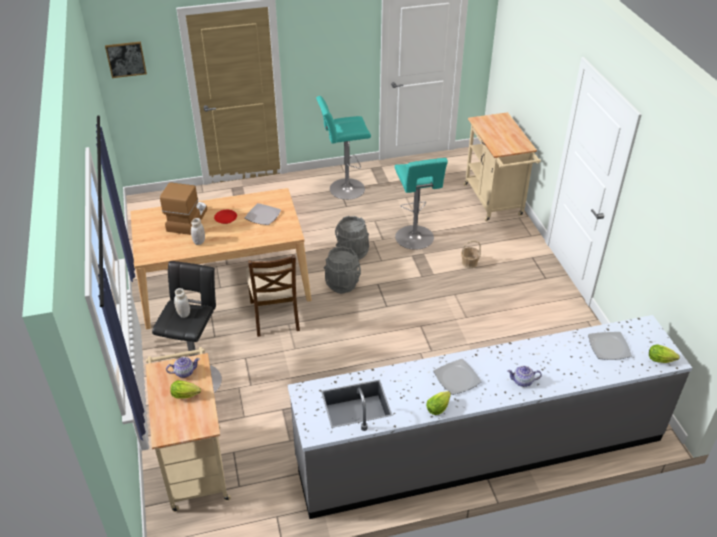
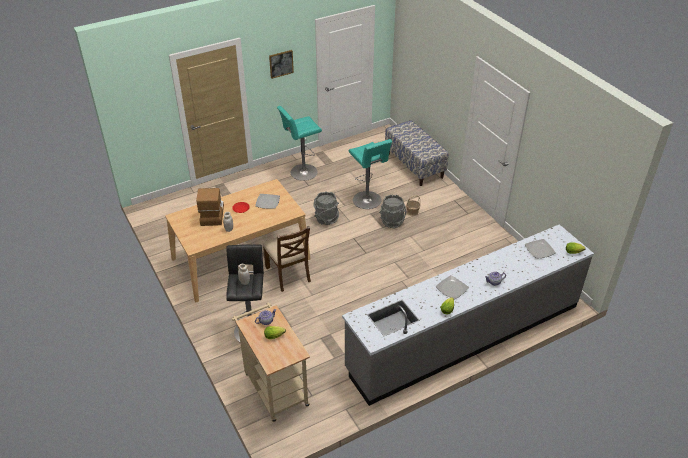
camera: 15 degrees left, 0 degrees up
picture [105,41,147,78] -> picture moved to [269,50,294,79]
grey bucket [324,246,361,294] -> grey bucket moved to [379,194,407,228]
beige cart [463,112,541,221] -> bench [385,120,449,186]

